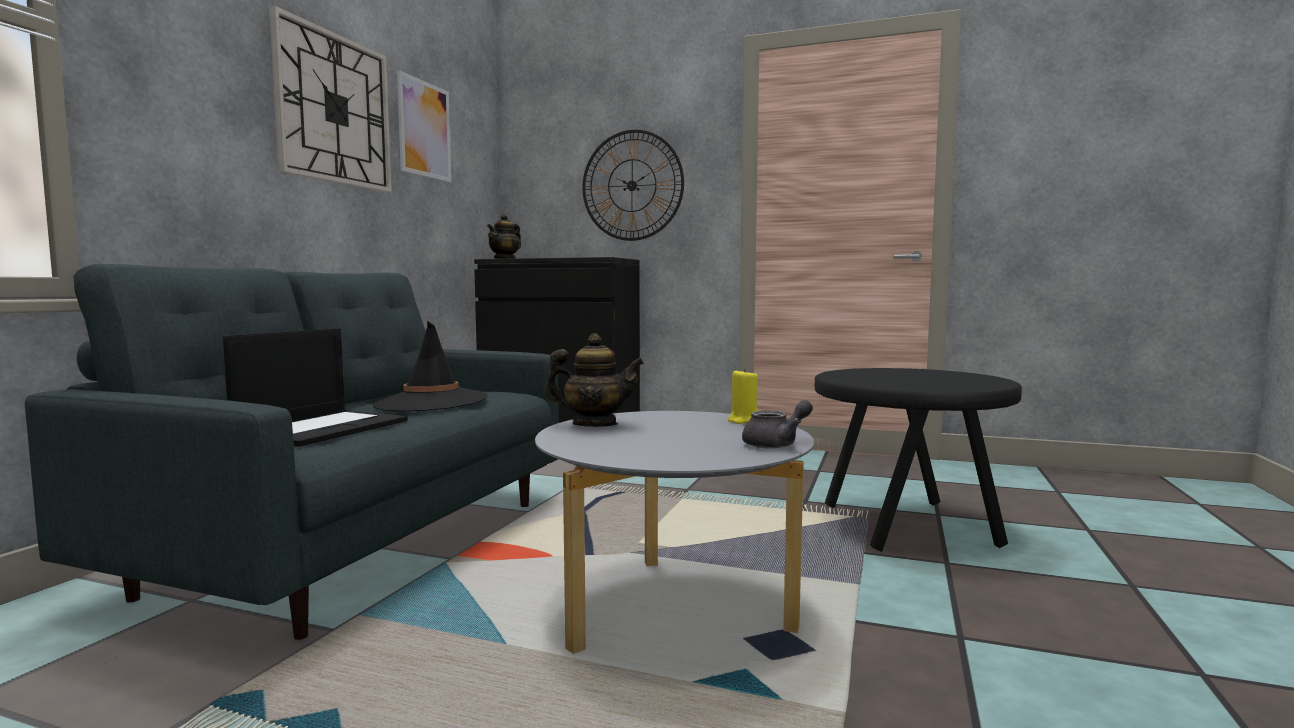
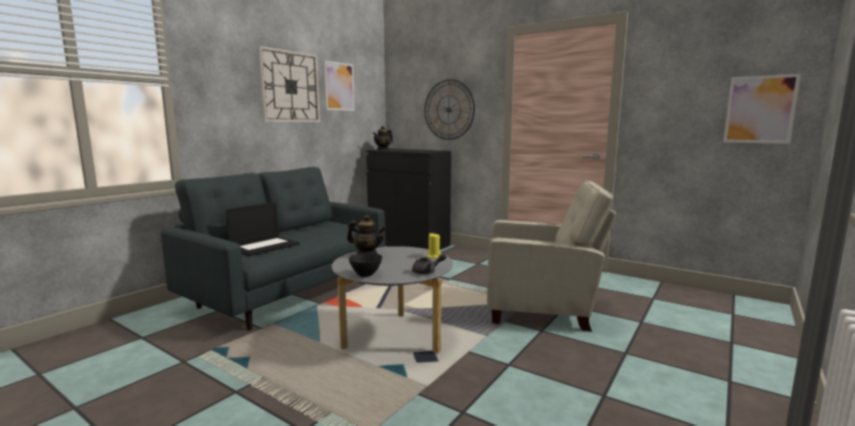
camera: 15 degrees right, 5 degrees up
black hat [373,321,488,412] -> none
black side table [815,368,1022,552] -> beige armchair [487,180,616,332]
none -> black bowl [349,253,382,277]
none -> picture [723,74,801,144]

